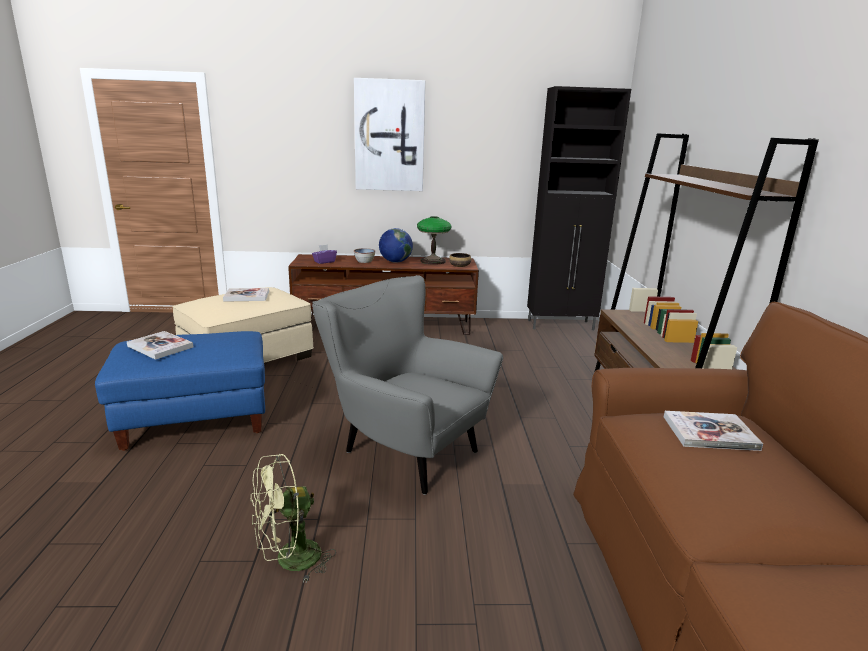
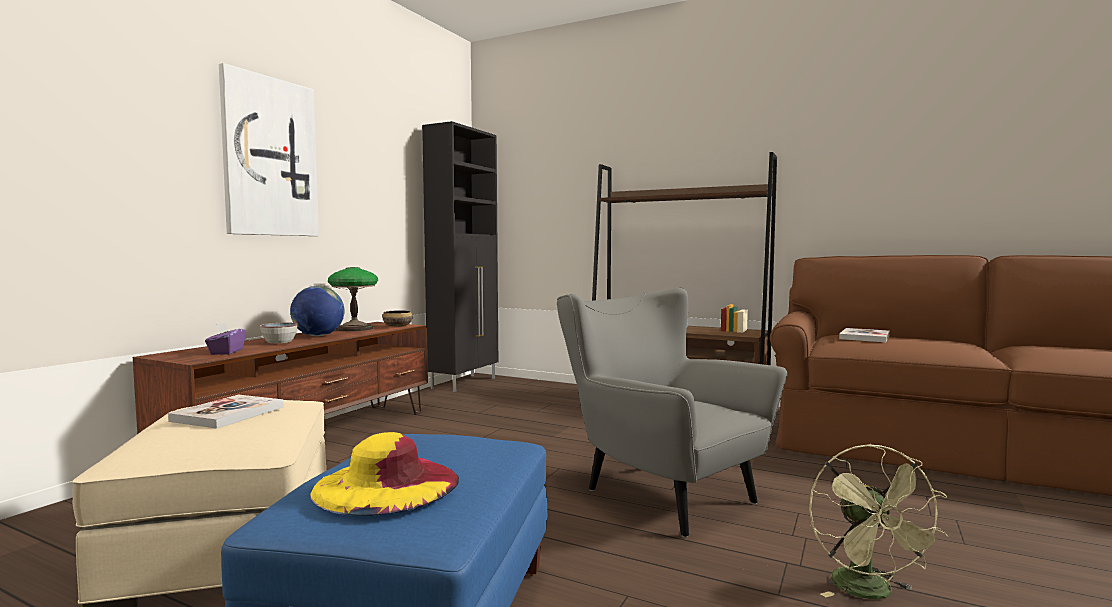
camera: 60 degrees left, 15 degrees down
book [127,331,193,360] -> yellow hat [310,432,459,516]
grey armchair [312,275,503,495] -> grey armchair turned 75 degrees clockwise [557,287,787,538]

